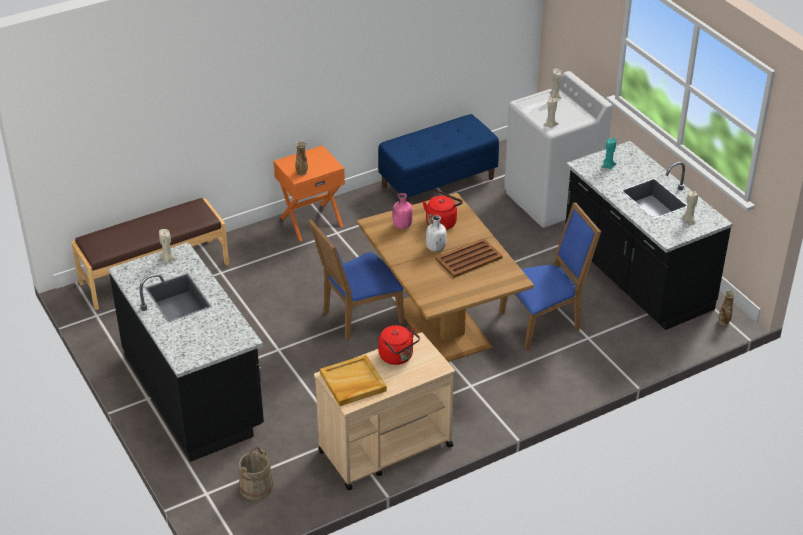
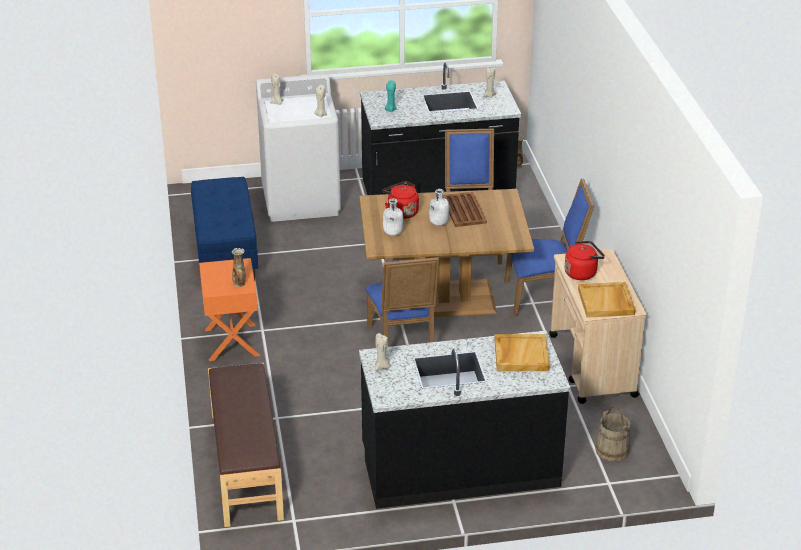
camera: 70 degrees left, 5 degrees down
pink bottle [392,193,413,229] -> white bottle [383,198,403,236]
none -> beige tray [494,334,550,371]
none -> blue chair [504,178,594,316]

